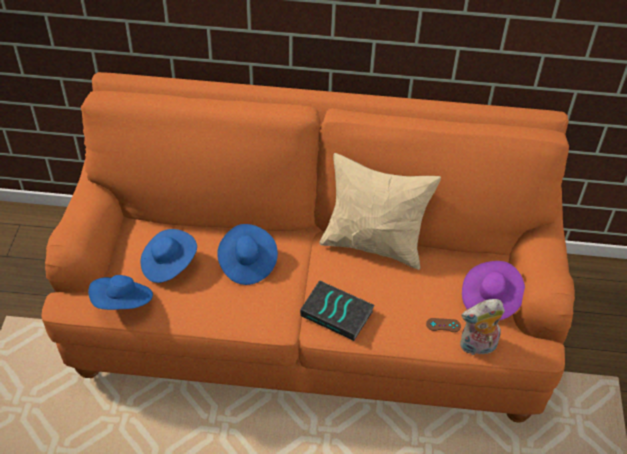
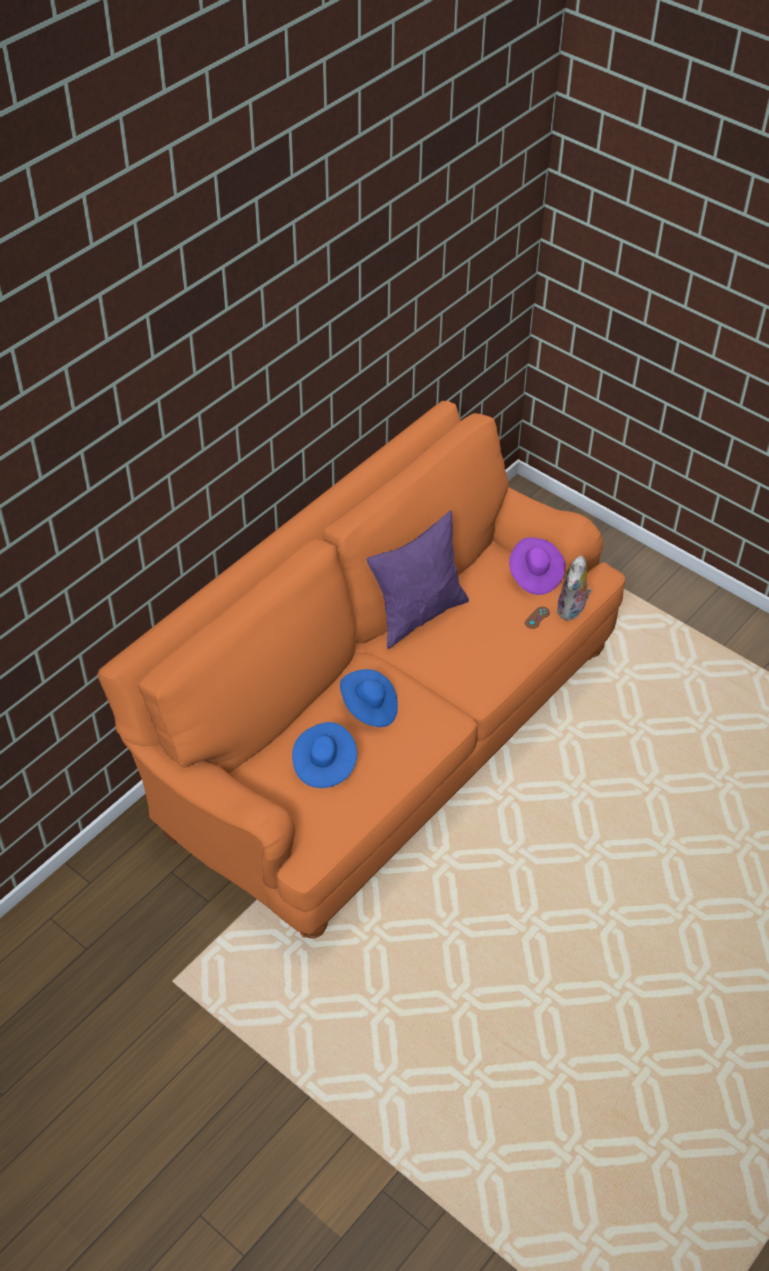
camera: 55 degrees left, 0 degrees up
blue hat [88,275,153,310] -> none
book [300,280,375,341] -> none
beige pillow [319,153,441,270] -> purple pillow [367,510,469,649]

